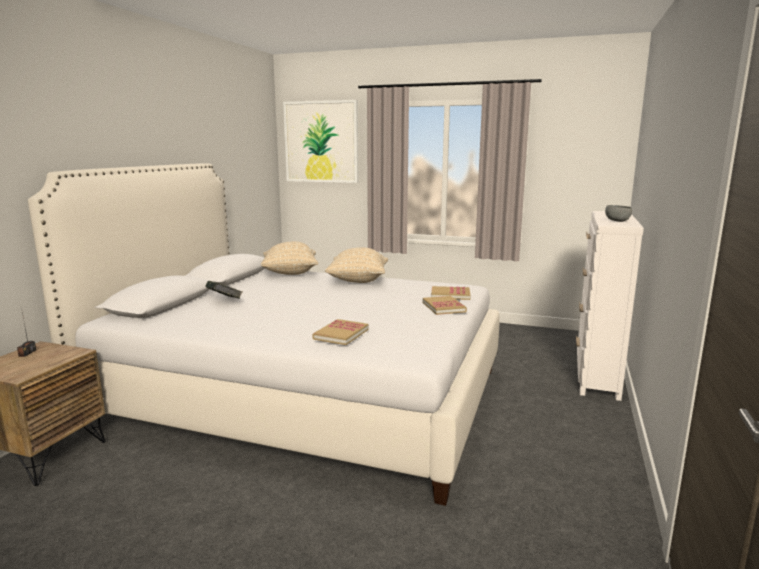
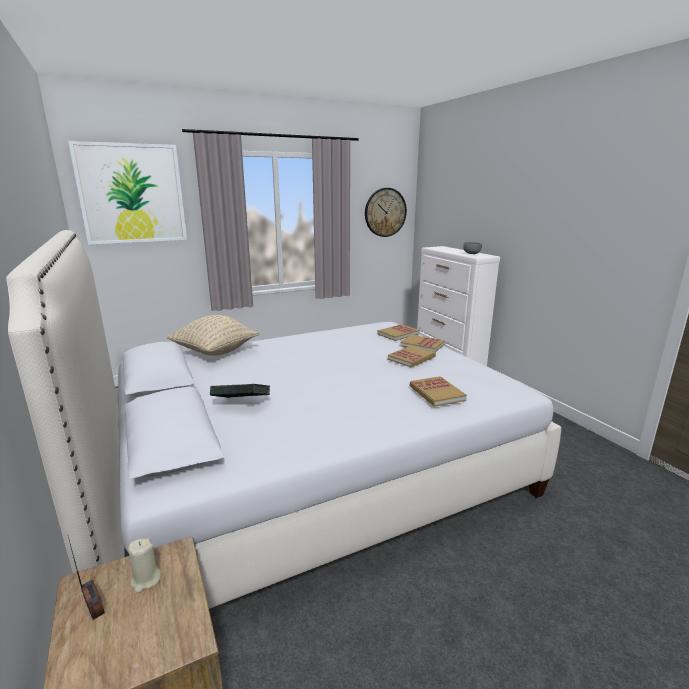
camera: 45 degrees left, 5 degrees up
beige pillow [325,247,388,283] -> none
none -> beige candle [128,538,162,593]
none -> wall clock [365,188,407,237]
none -> book [388,345,436,368]

